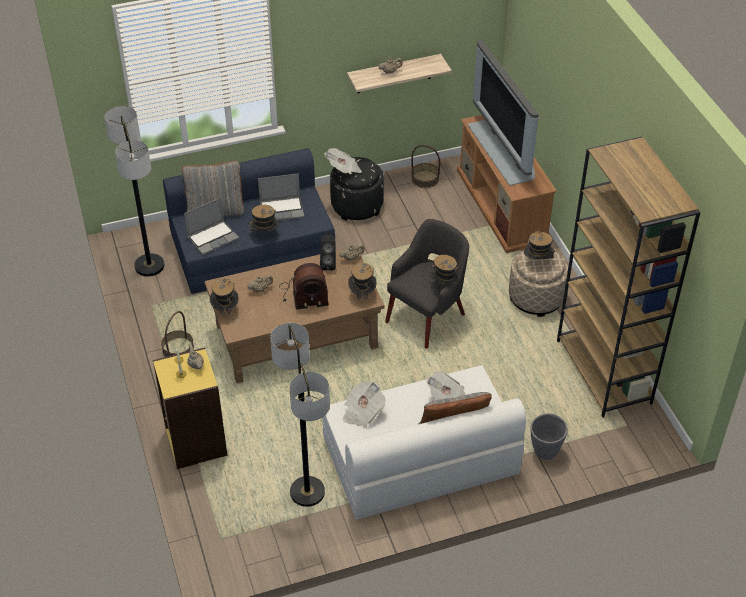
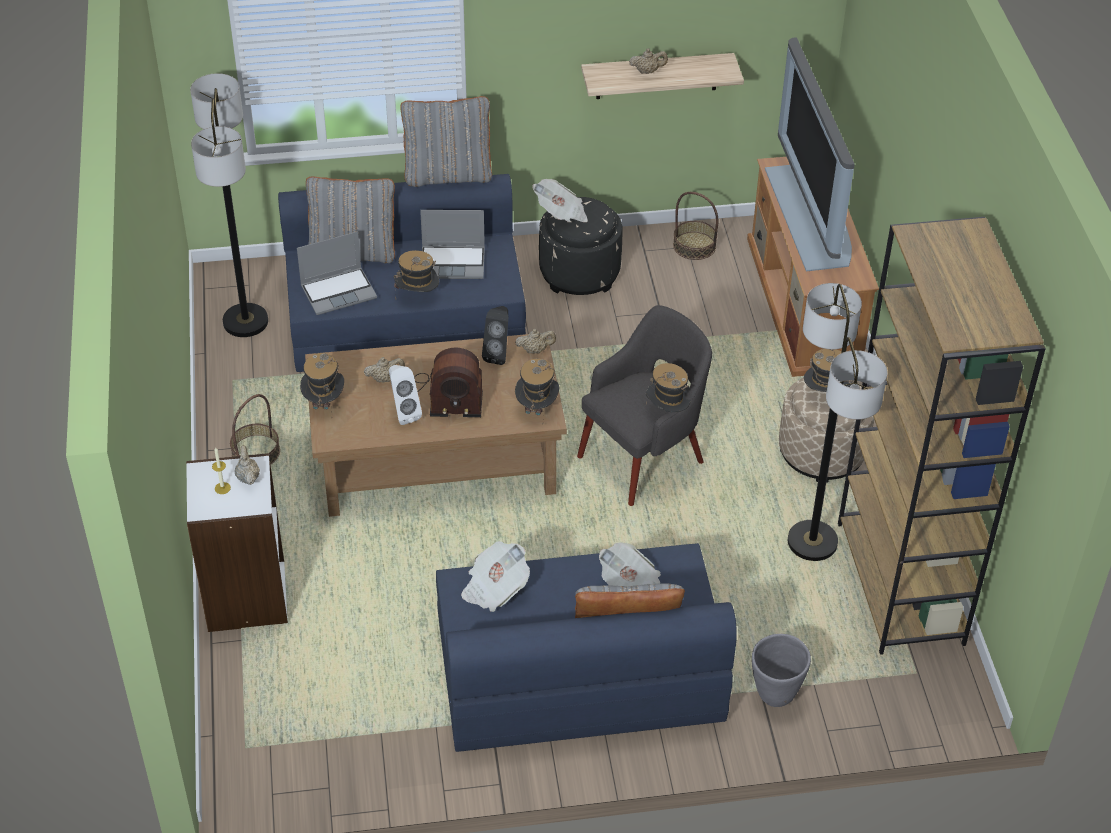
camera: 10 degrees right, 0 degrees up
yellow bookcase [153,348,227,469] -> white bookcase [186,453,288,632]
floor lamp [270,323,330,507] -> floor lamp moved to [788,283,888,561]
white sofa [322,365,526,520] -> blue sofa [436,543,737,752]
none -> white speaker [389,365,422,425]
none -> grey pillow [401,96,492,187]

